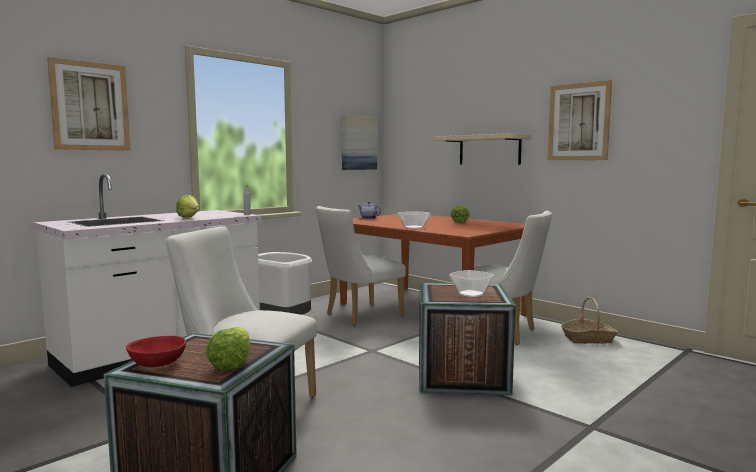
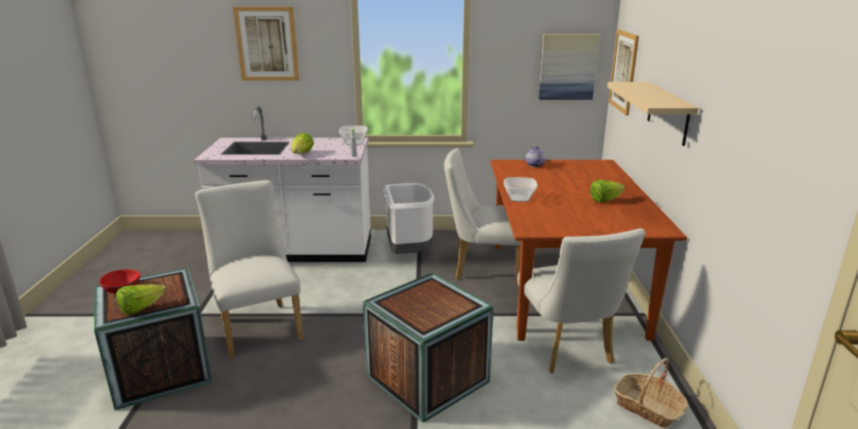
camera: 45 degrees right, 15 degrees up
bowl [449,270,494,297] -> bowl moved to [339,125,368,145]
picture [548,80,612,160] -> picture moved to [608,30,639,115]

